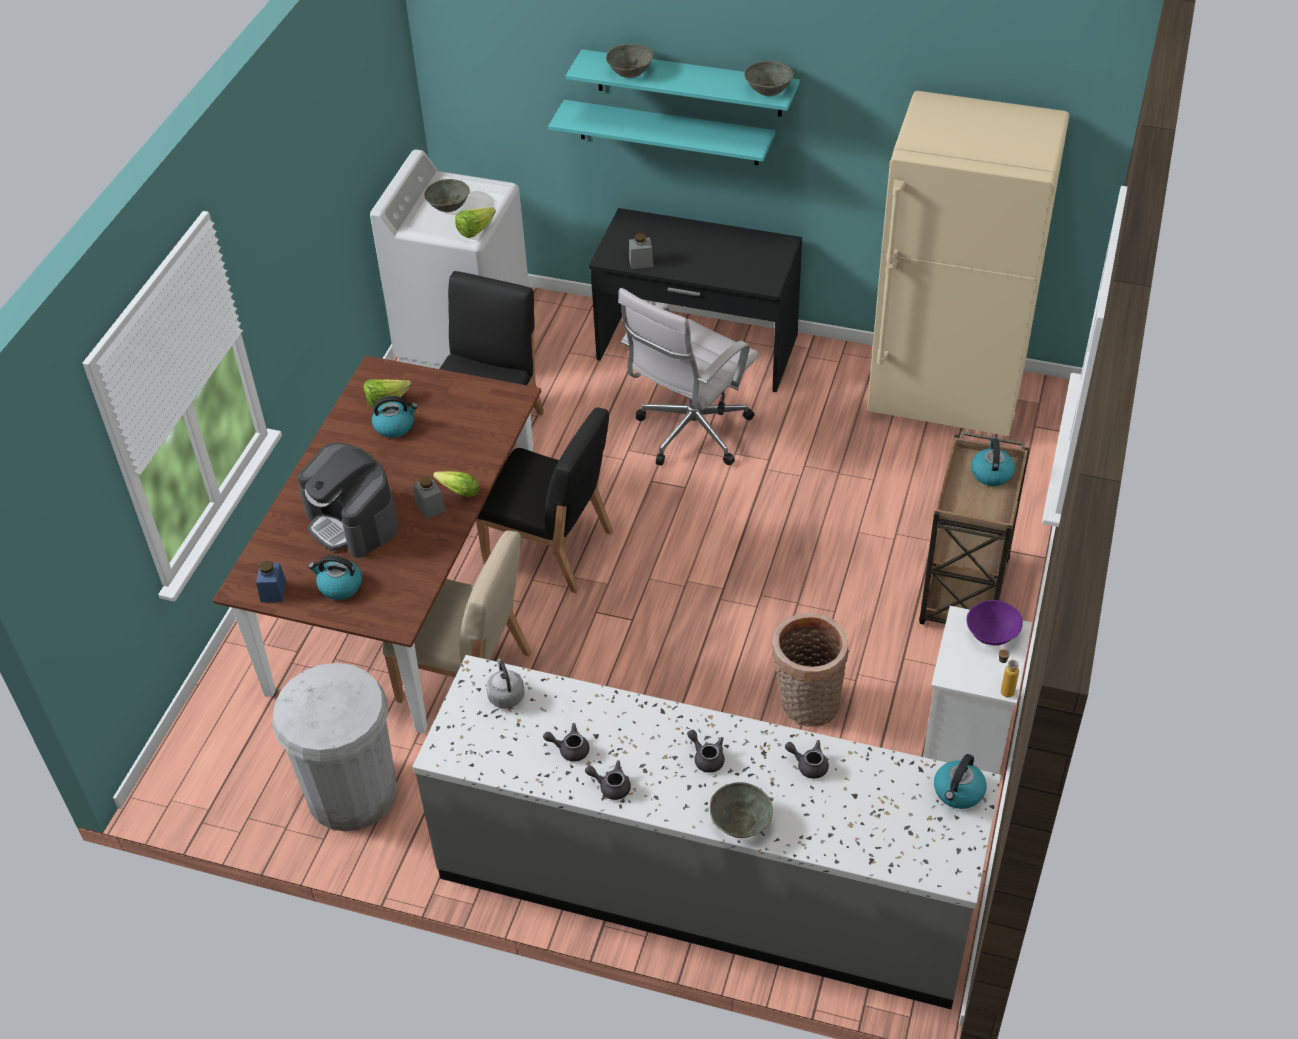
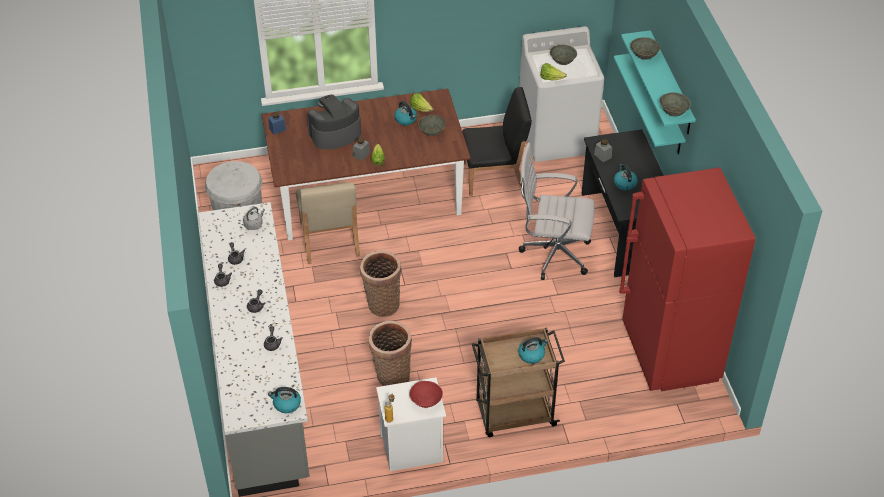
camera: 60 degrees right, 0 degrees up
coffee machine [298,443,399,558] -> coffee machine turned 45 degrees clockwise [307,94,361,150]
kettle [308,555,362,600] -> kettle moved to [614,164,638,191]
black chair [476,407,613,593] -> none
grey bowl [710,782,773,838] -> grey bowl moved to [418,115,446,136]
beige fridge [867,91,1069,436] -> red fridge [619,167,755,391]
purple bowl [967,600,1023,646] -> red bowl [409,381,443,408]
none -> basket [360,251,402,317]

